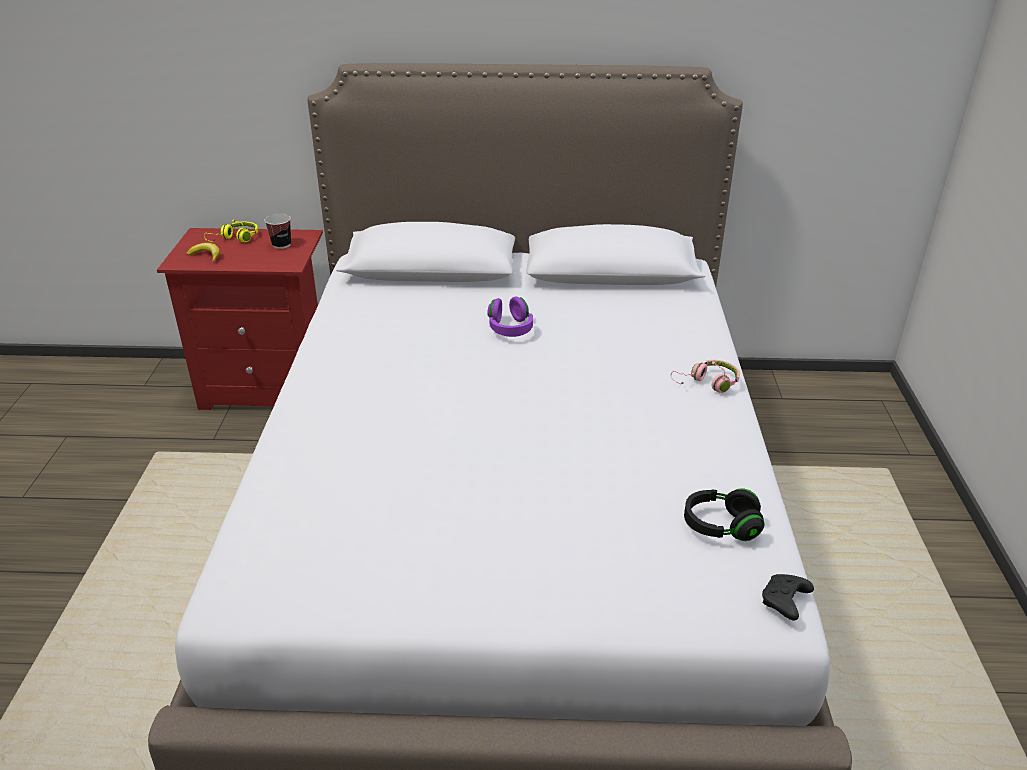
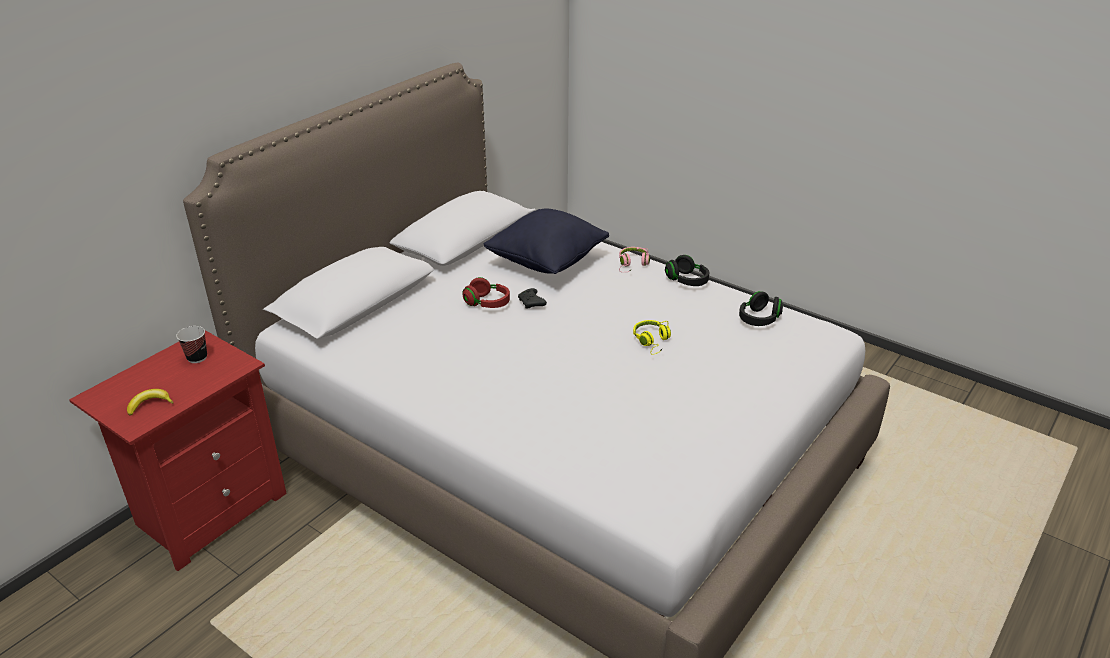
camera: 55 degrees left, 0 degrees up
yellow headphones [204,220,258,242] -> yellow headphones moved to [633,320,671,355]
purple headphones [487,297,533,337] -> red headphones [462,277,510,308]
black game controller [762,574,814,621] -> black game controller moved to [518,288,547,309]
none -> black pillow [484,209,609,274]
none -> black headphones [665,255,709,286]

